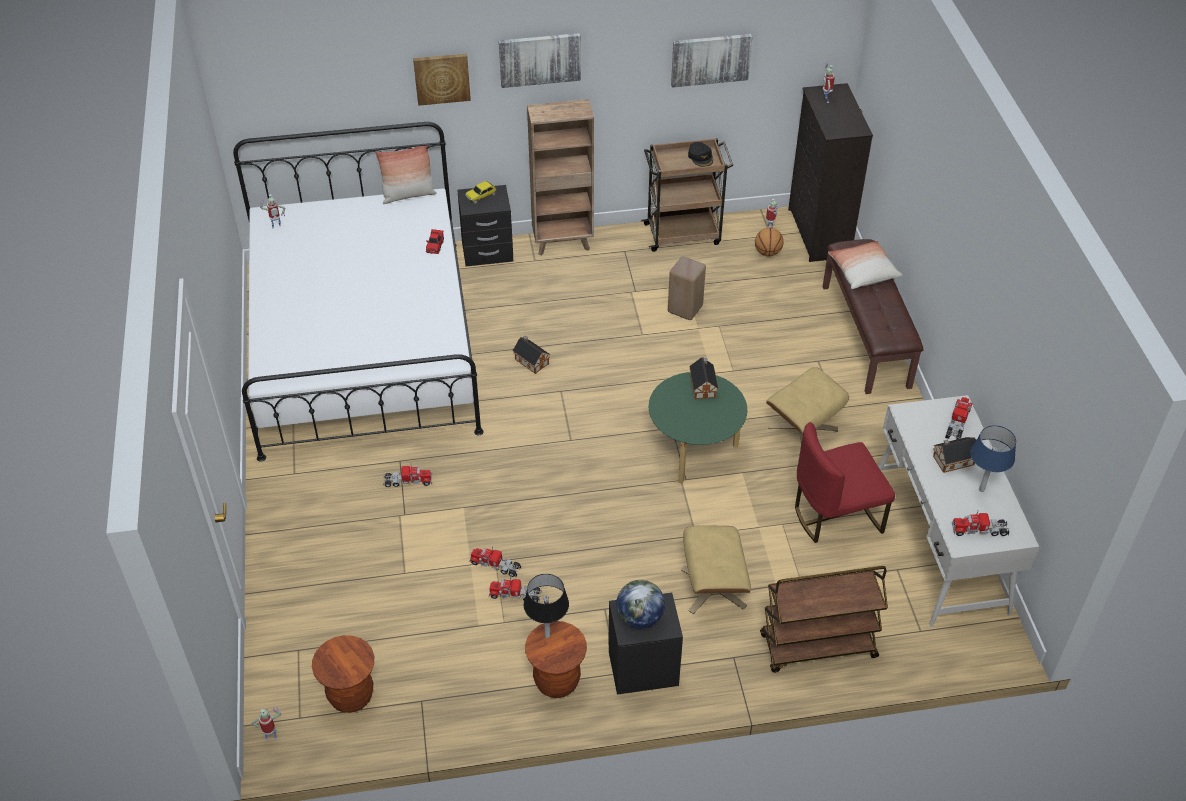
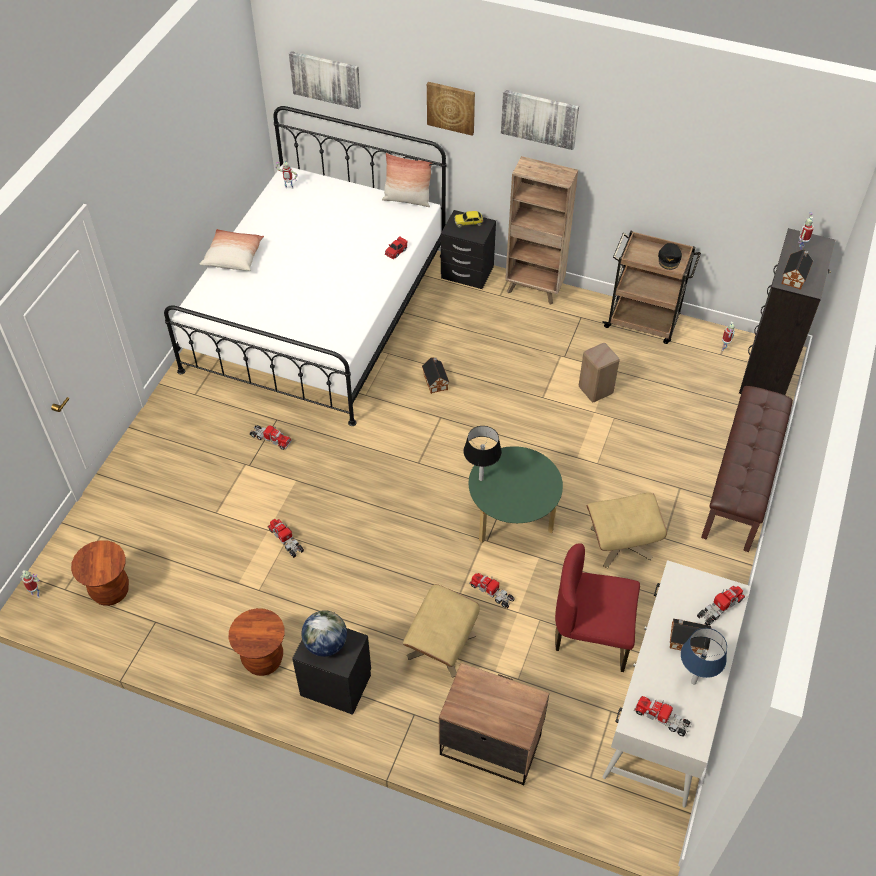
camera: 30 degrees right, 5 degrees up
toy truck [489,576,542,602] -> toy truck moved to [469,573,515,609]
black table lamp [524,574,569,638] -> black table lamp moved to [463,426,502,481]
picture [671,34,752,88] -> picture moved to [289,51,361,109]
toy house [689,357,718,400] -> toy house moved to [781,249,813,290]
basketball [755,228,784,256] -> none
brown cart [760,566,888,673] -> nightstand [439,663,549,785]
pillow [828,241,903,289] -> pillow moved to [200,229,264,271]

